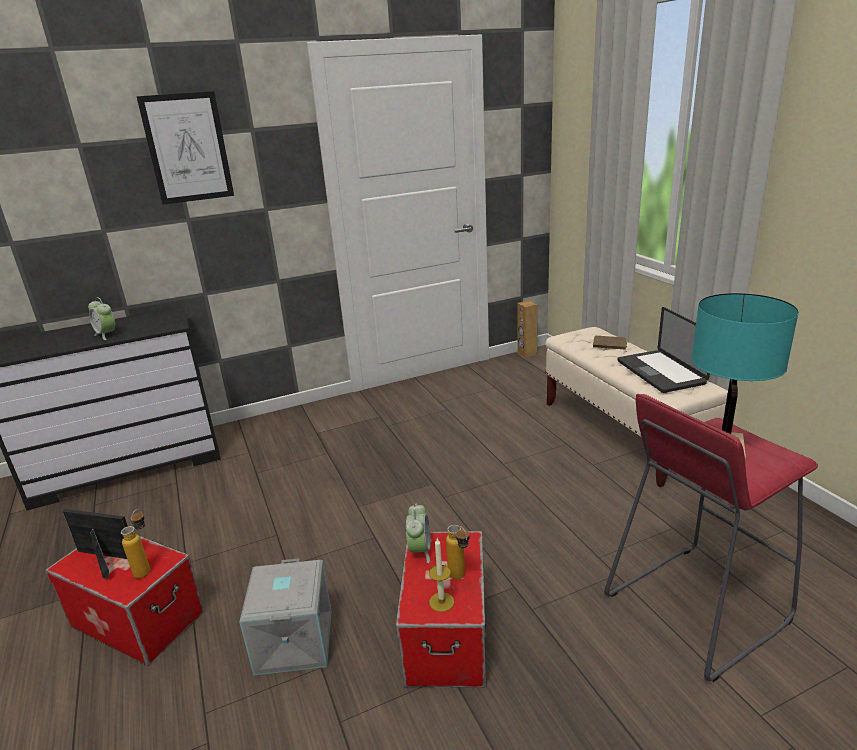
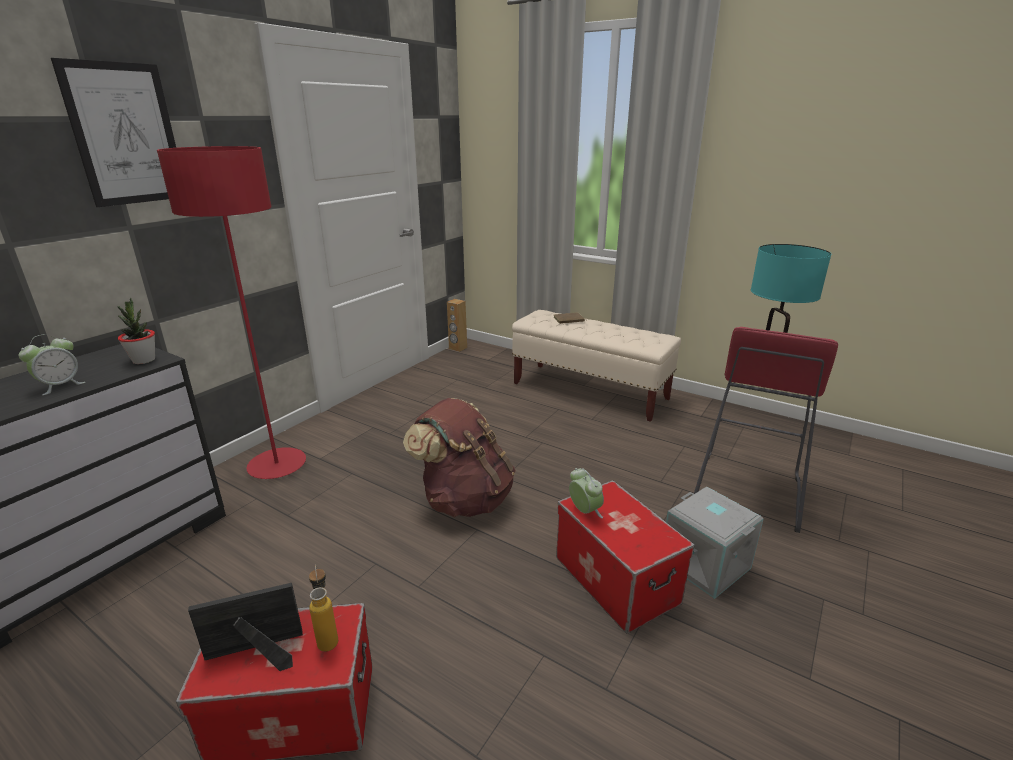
camera: 35 degrees left, 0 degrees up
alarm clock [88,297,115,340] -> alarm clock turned 60 degrees counterclockwise [18,334,85,395]
grey storage box [239,558,331,676] -> grey storage box moved to [666,487,764,599]
candle [429,538,454,612] -> none
bottle [446,525,469,579] -> none
laptop [617,307,710,393] -> none
none -> potted plant [117,298,155,364]
none -> red floor lamp [157,146,306,479]
none -> brown backpack [403,398,516,517]

